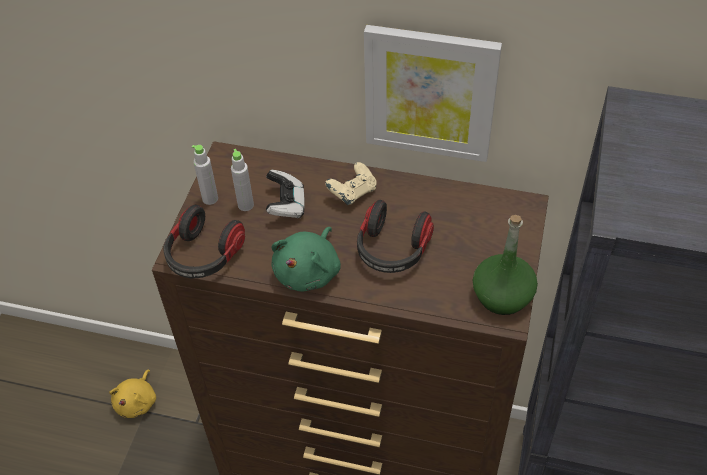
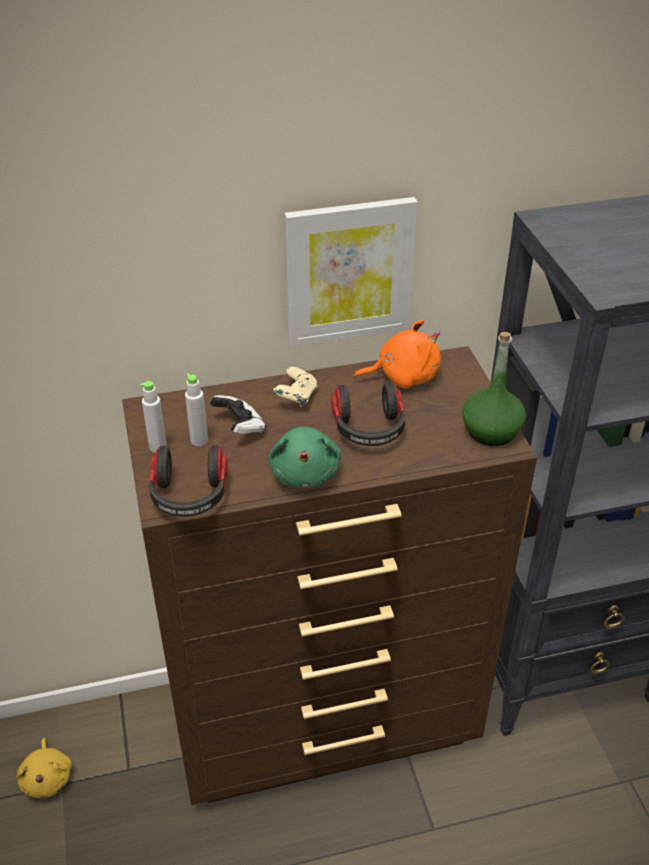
camera: 30 degrees left, 10 degrees down
none -> orange plush toy [354,320,441,388]

